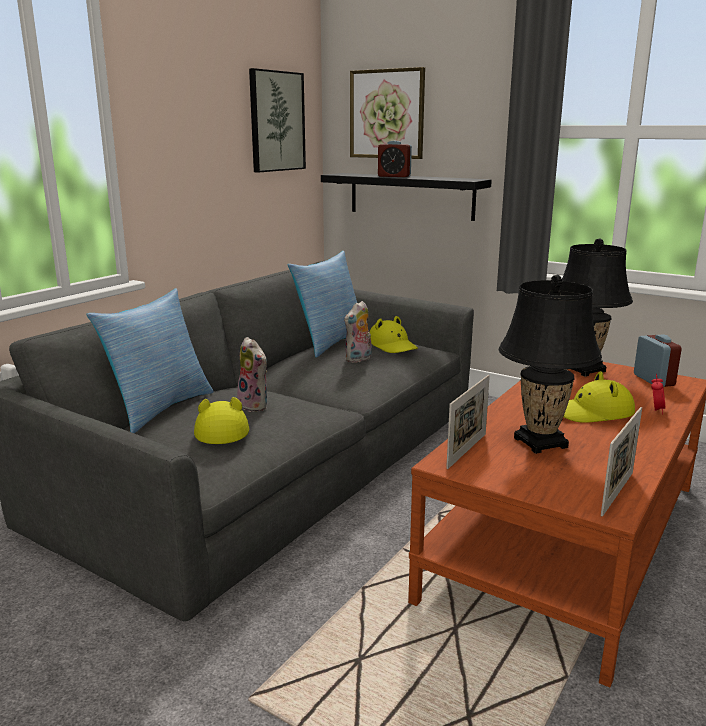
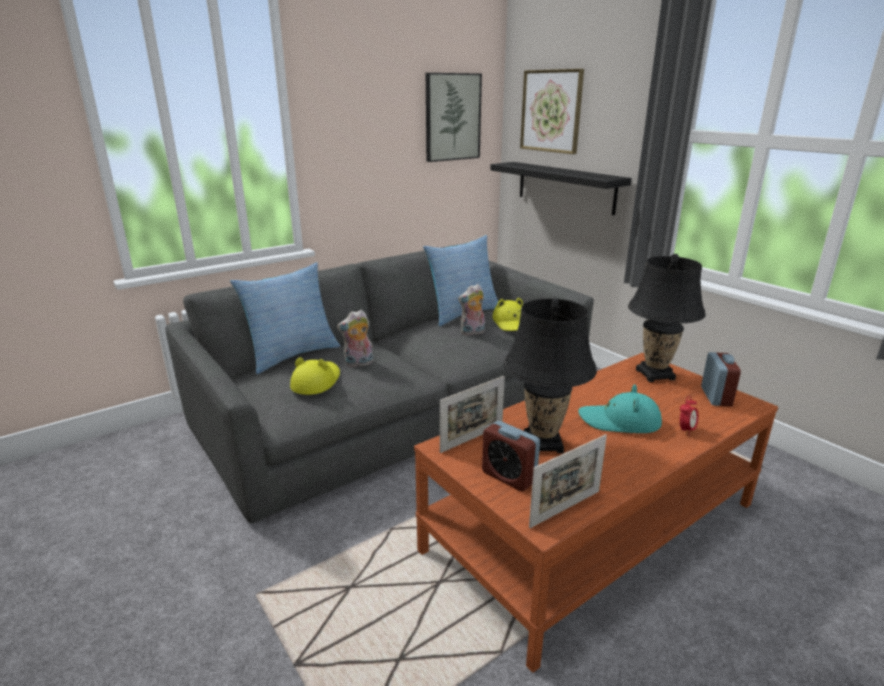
camera: 20 degrees right, 5 degrees up
plush toy [237,337,267,412] -> plush toy turned 90 degrees clockwise [337,310,373,367]
alarm clock [378,141,412,177] -> alarm clock moved to [482,421,540,491]
yellow hat [564,371,635,423] -> turquoise hat [578,384,662,433]

